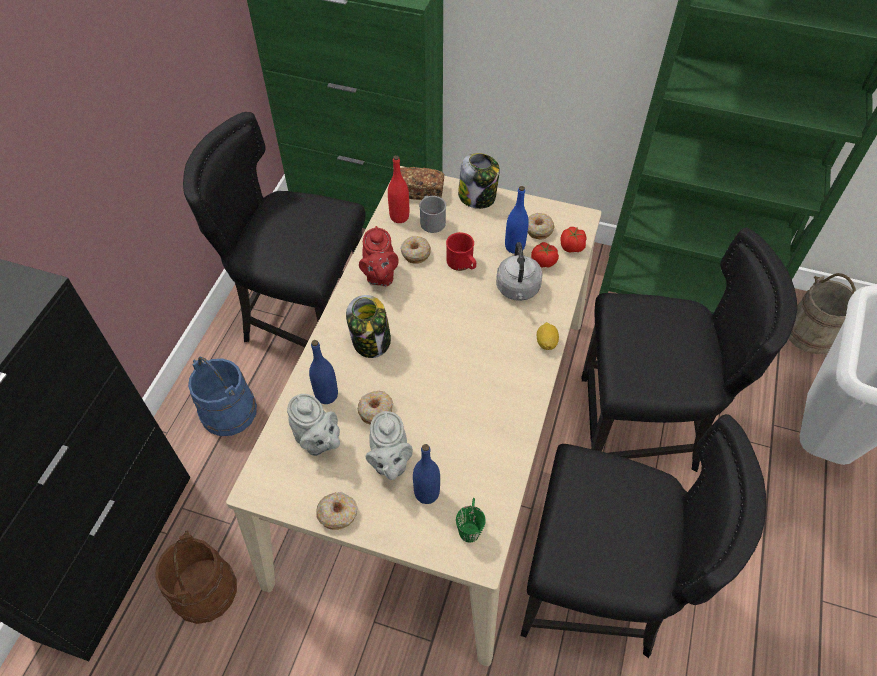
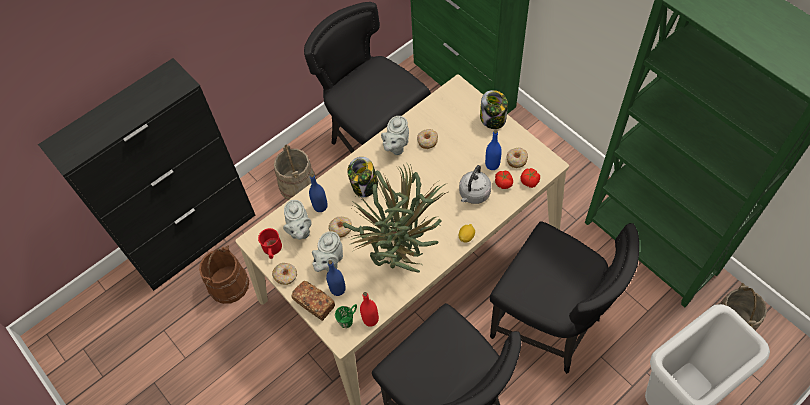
camera: 35 degrees right, 5 degrees up
blue bucket [188,357,257,436] -> beige bucket [274,145,317,200]
red teapot [359,226,399,286] -> grey teapot [381,116,409,155]
red bottle [388,155,409,223] -> red bottle moved to [360,292,379,327]
bread [400,167,444,200] -> bread moved to [291,280,335,321]
grey mug [419,195,446,233] -> none
red mug [446,232,476,271] -> red mug moved to [258,228,282,259]
none -> potted plant [343,164,448,273]

